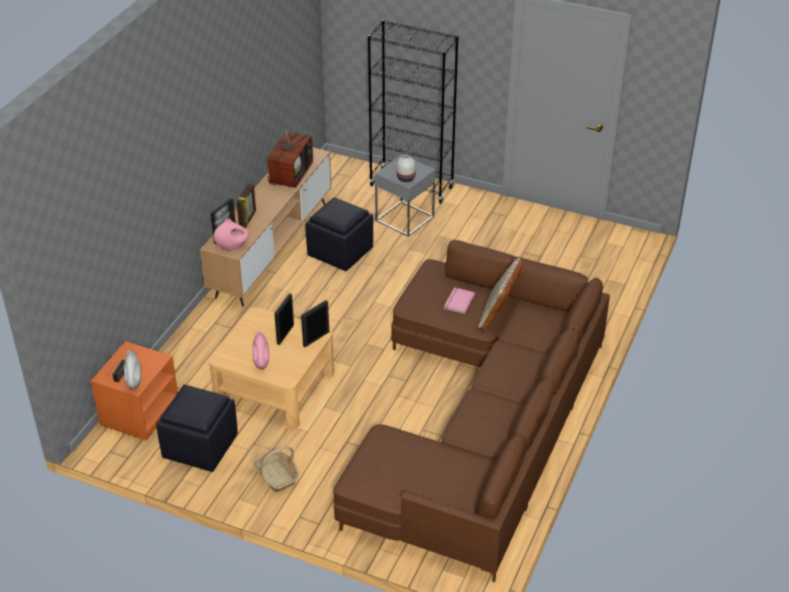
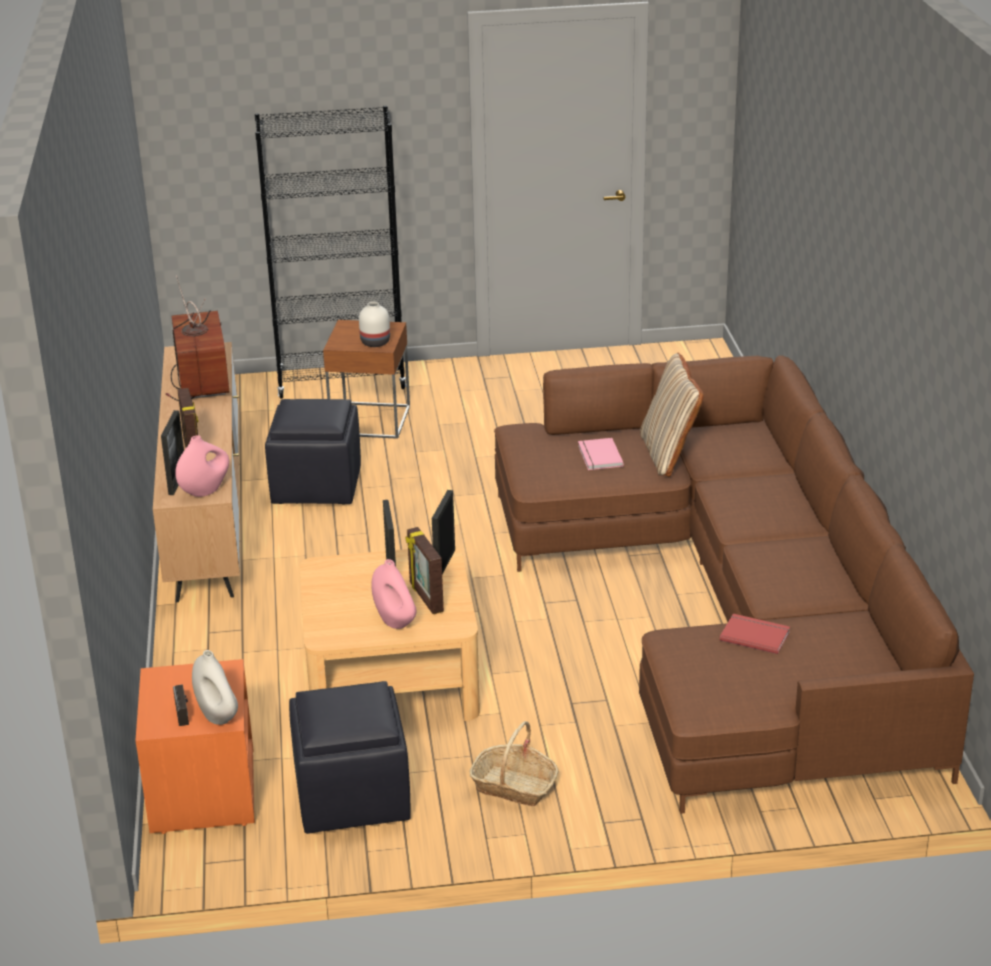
camera: 30 degrees left, 10 degrees down
grey side table [375,154,436,237] -> brown side table [323,320,410,439]
none -> picture frame [405,527,444,614]
none -> red book [720,614,790,654]

